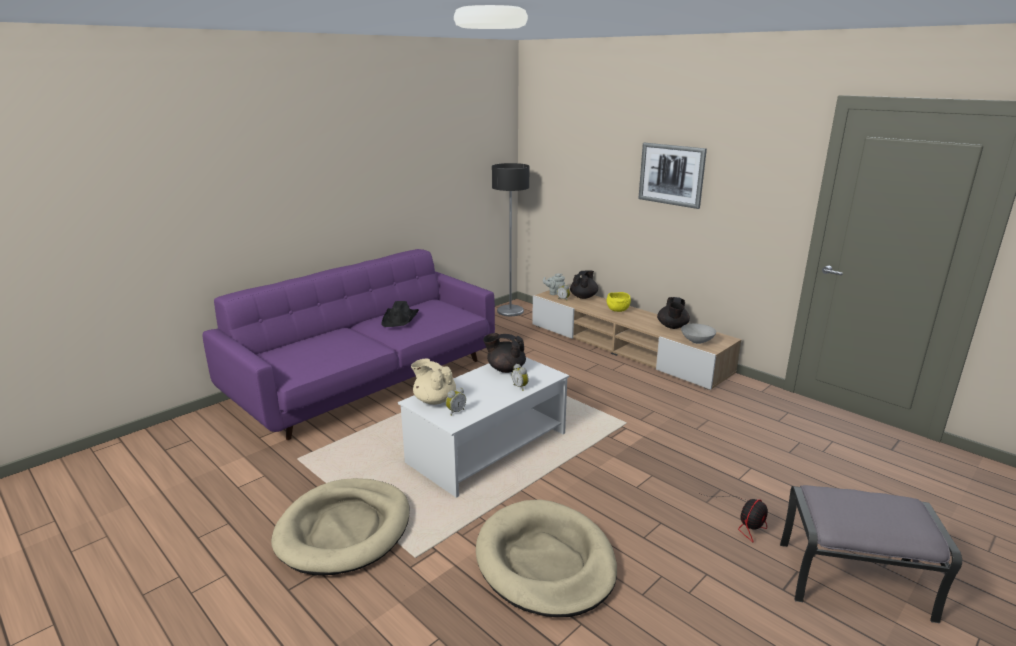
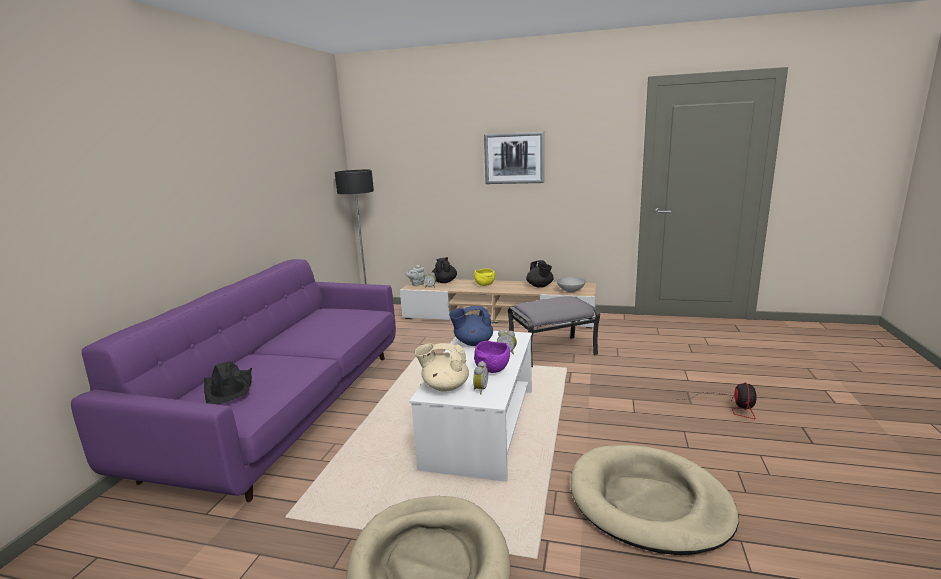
camera: 30 degrees left, 5 degrees down
black hat [381,301,419,327] -> black hat moved to [204,361,252,405]
black teapot [483,333,526,373] -> blue teapot [449,306,493,346]
grey ottoman [780,485,962,623] -> grey ottoman moved to [508,296,600,367]
none -> purple bowl [474,341,510,373]

